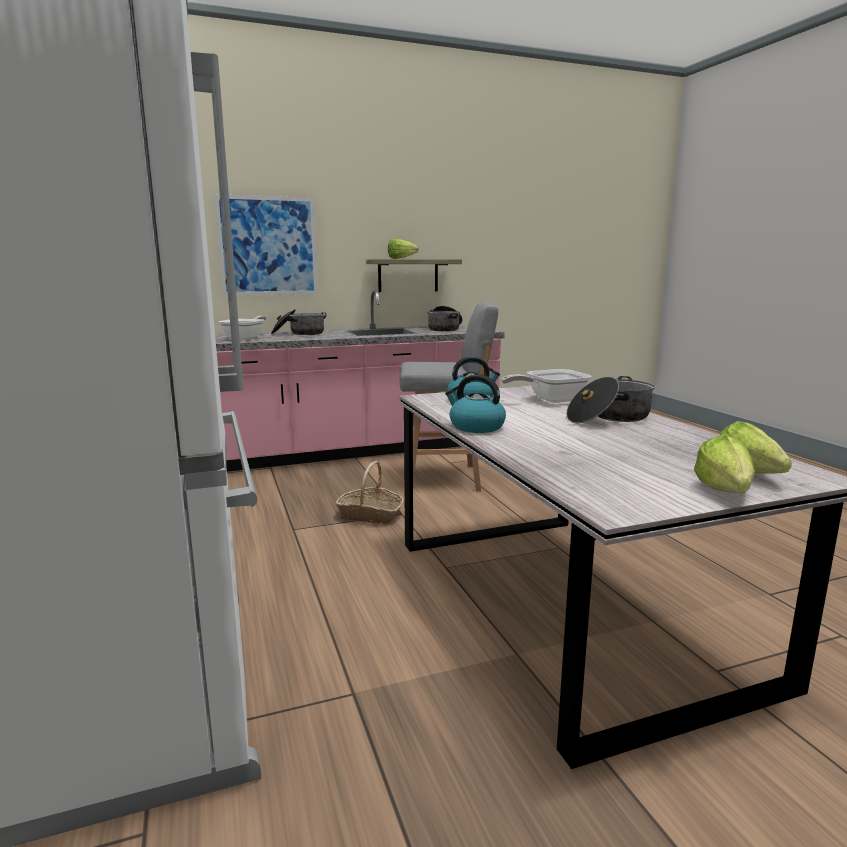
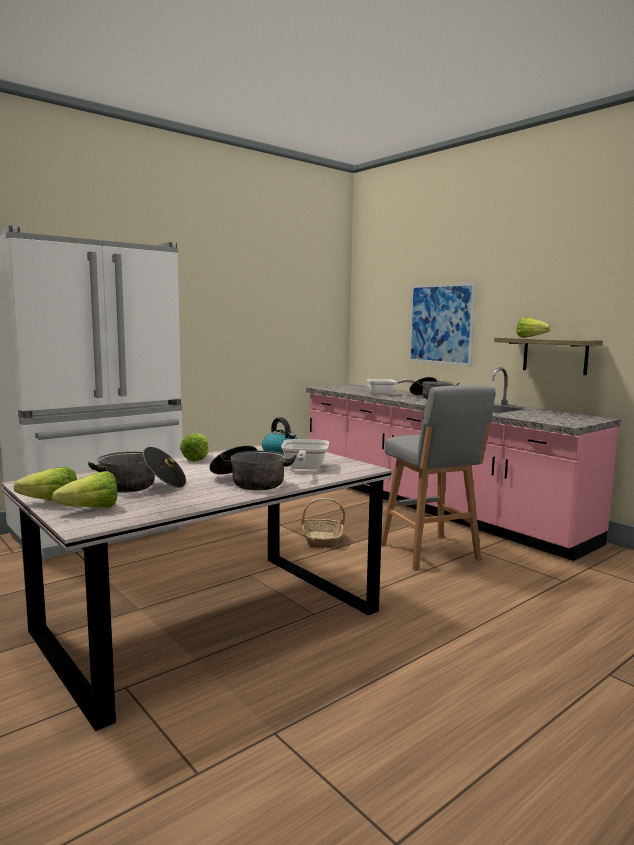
camera: 70 degrees right, 5 degrees down
cooking pot [427,306,462,331] -> cooking pot moved to [88,447,186,493]
kettle [445,374,506,433] -> lettuce [180,433,208,462]
frying pan [501,369,591,403] -> frying pan turned 135 degrees counterclockwise [281,439,329,470]

